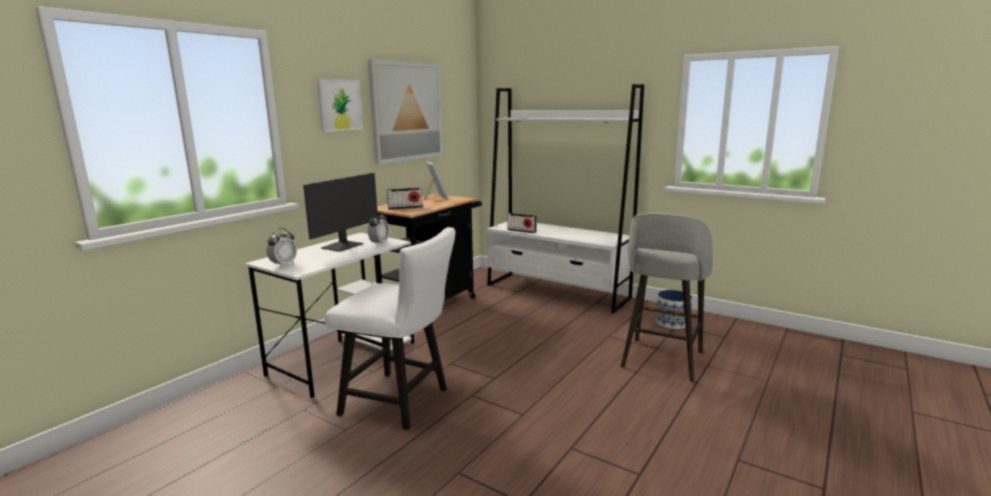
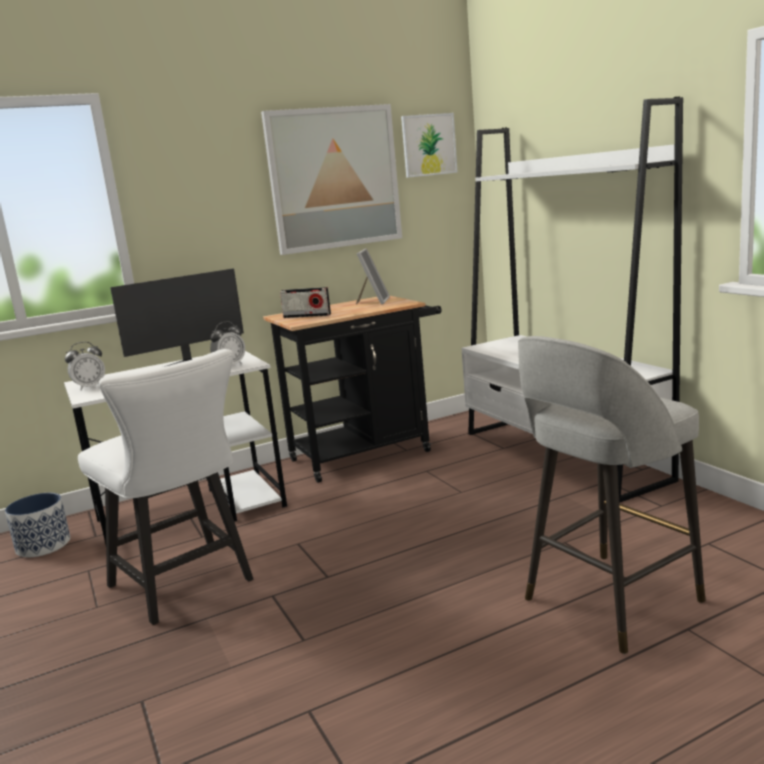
camera: 30 degrees right, 0 degrees up
picture [317,79,363,132] -> picture moved to [401,113,458,178]
radio [507,213,536,233] -> none
planter [656,290,692,329] -> planter moved to [5,493,70,557]

